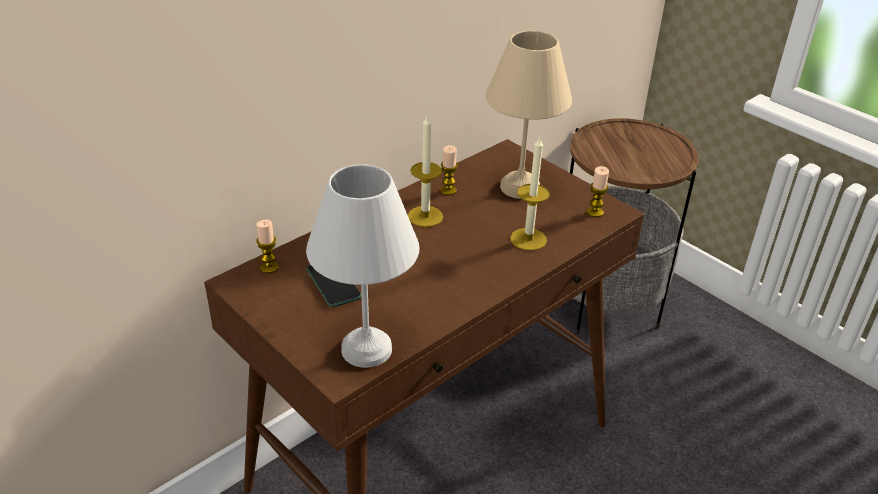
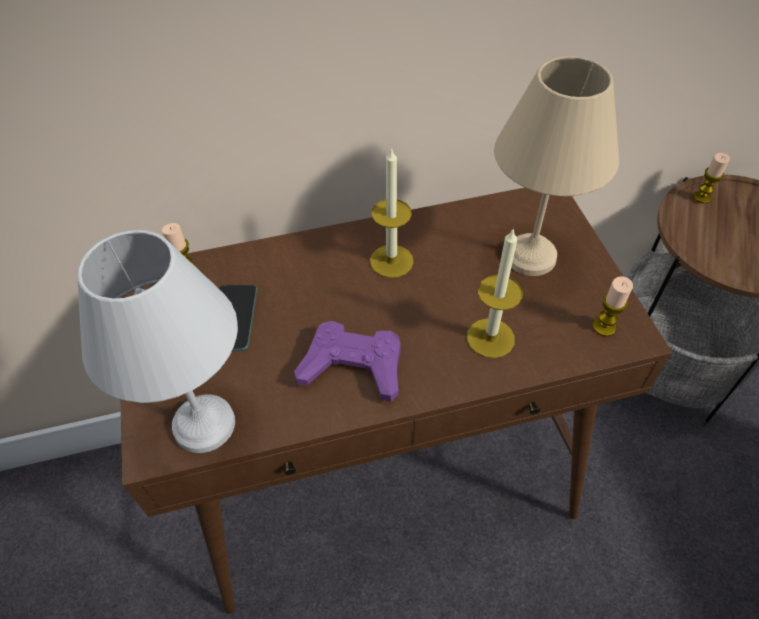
camera: 30 degrees right, 15 degrees up
candle [440,145,458,195] -> candle moved to [693,153,730,203]
none -> purple game controller [294,321,401,402]

